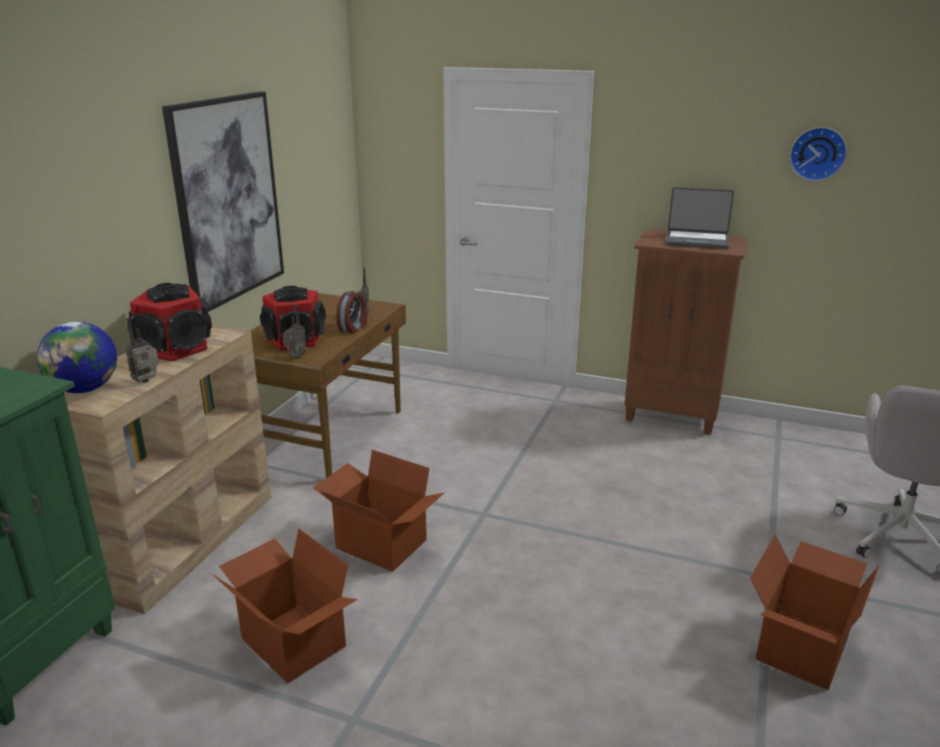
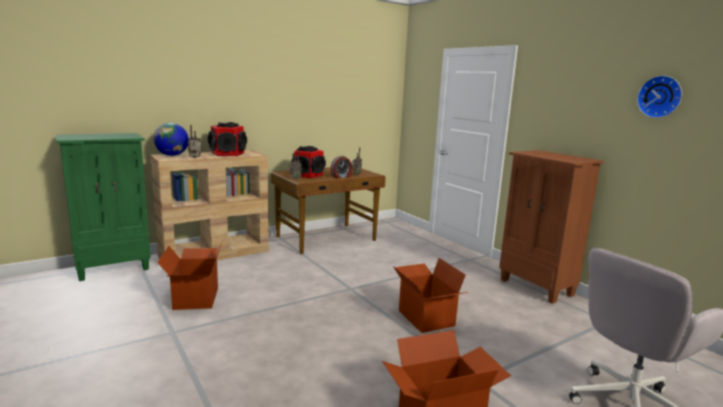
camera: 35 degrees right, 10 degrees down
picture [162,91,284,312] -> none
cardboard box [313,450,444,572] -> cardboard box moved to [393,258,469,333]
laptop [666,187,734,249] -> none

